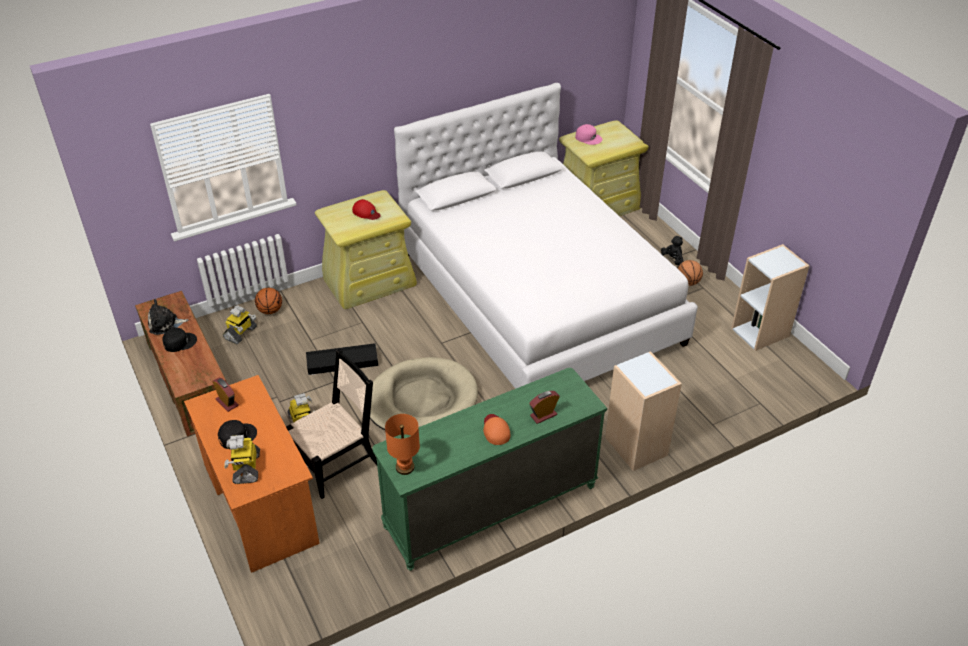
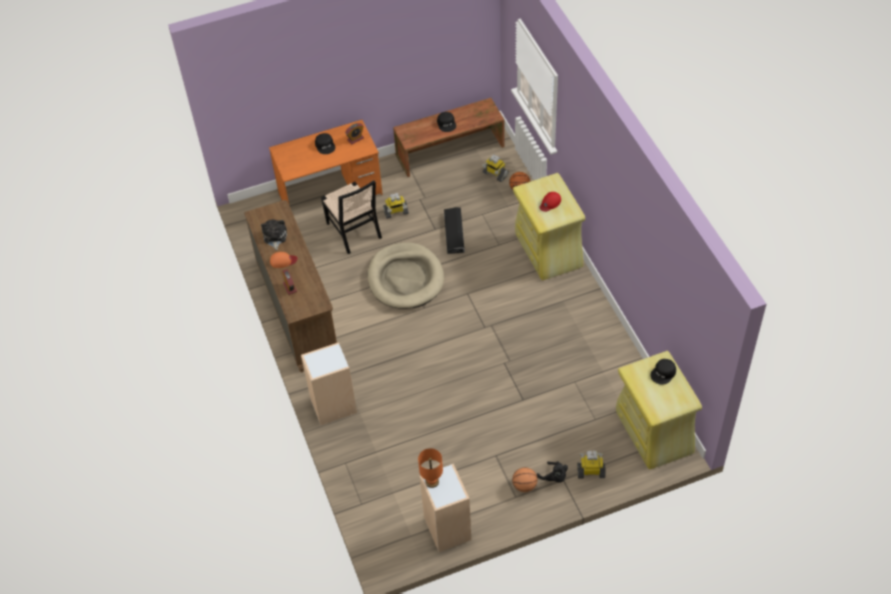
camera: 100 degrees right, 10 degrees up
plush toy [148,299,188,335] -> plush toy moved to [261,219,287,250]
toy robot [224,435,260,484] -> toy robot moved to [577,451,605,478]
green dresser [372,368,607,571] -> brown dresser [244,200,337,372]
orange table lamp [385,414,420,475] -> orange table lamp moved to [418,448,443,488]
white bed [394,83,698,389] -> none
pink cap [575,124,602,145] -> black cap [651,359,676,385]

